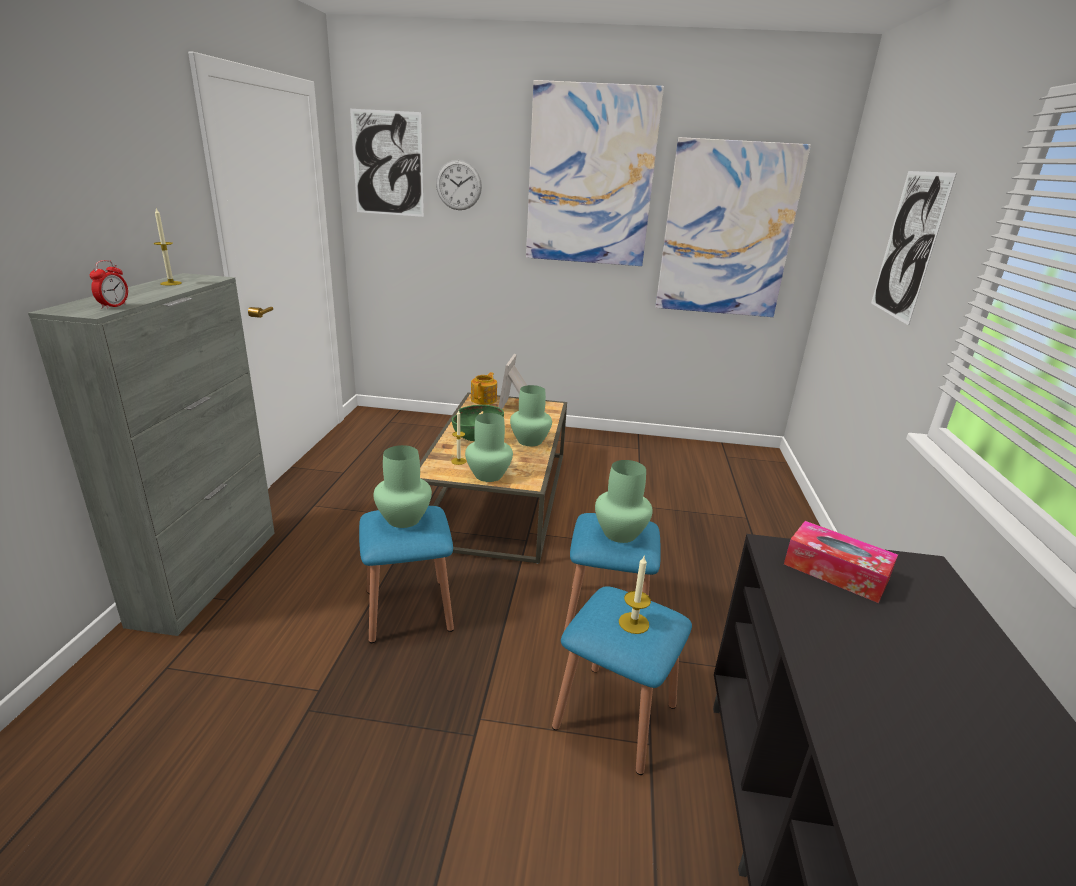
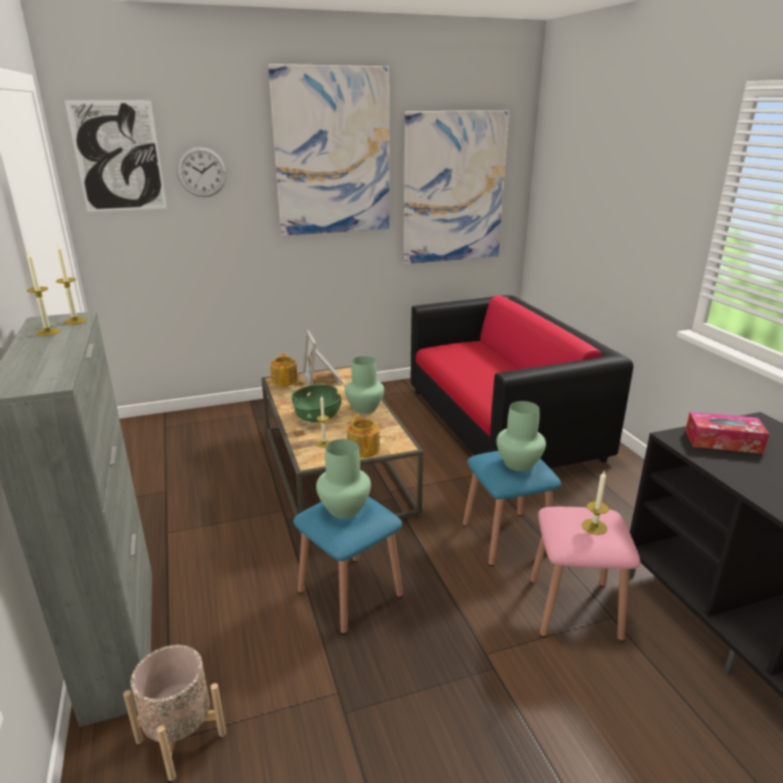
camera: 25 degrees left, 0 degrees up
alarm clock [90,260,128,309] -> none
green vase [465,413,513,482] -> teapot [347,414,380,458]
blue stool [552,586,692,775] -> pink stool [530,507,640,642]
picture [871,171,957,325] -> none
none -> candle [56,243,87,325]
none -> beige planter [123,645,226,781]
none -> sofa [411,295,634,468]

